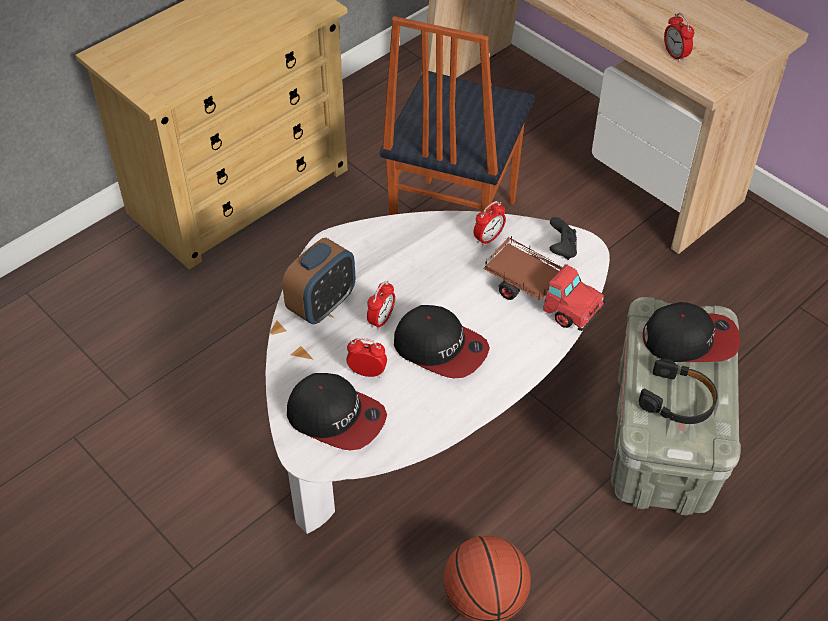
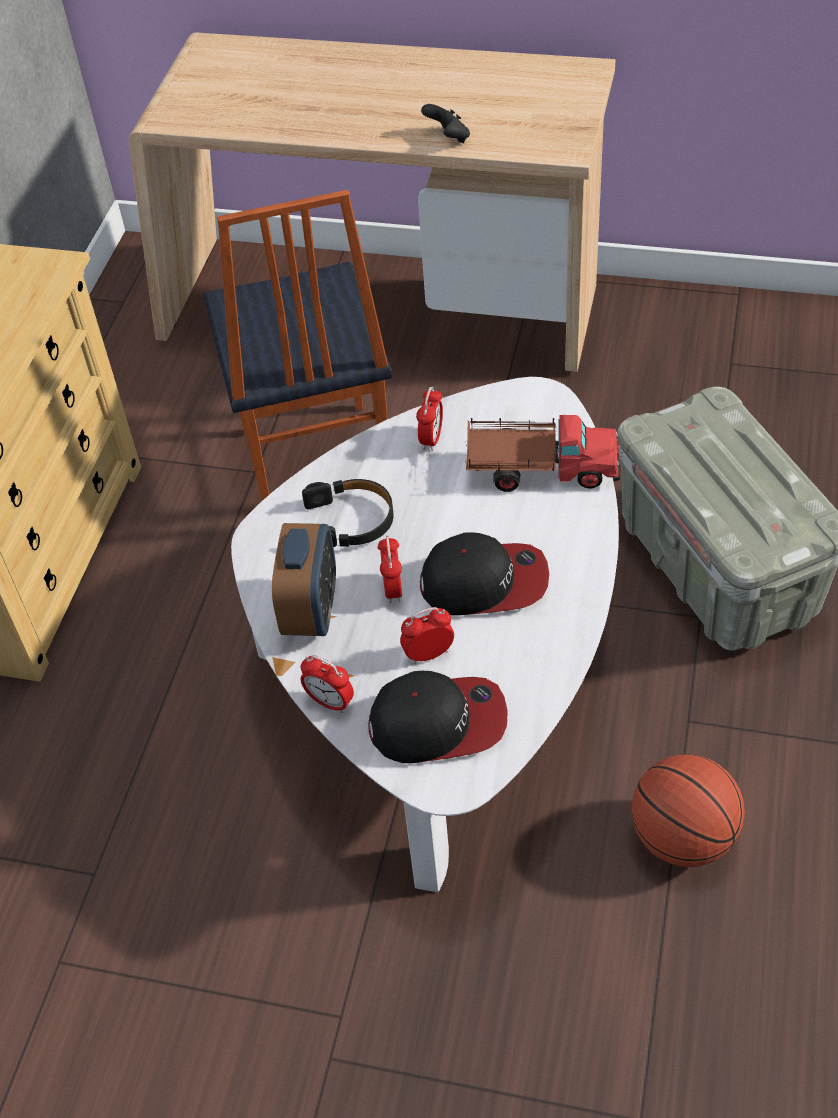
camera: 30 degrees left, 0 degrees up
black game controller [549,217,577,260] -> black game controller moved to [421,104,470,143]
black headphones [639,358,718,424] -> black headphones moved to [302,479,394,547]
cap [643,302,740,362] -> none
alarm clock [664,13,694,63] -> alarm clock moved to [301,655,354,713]

